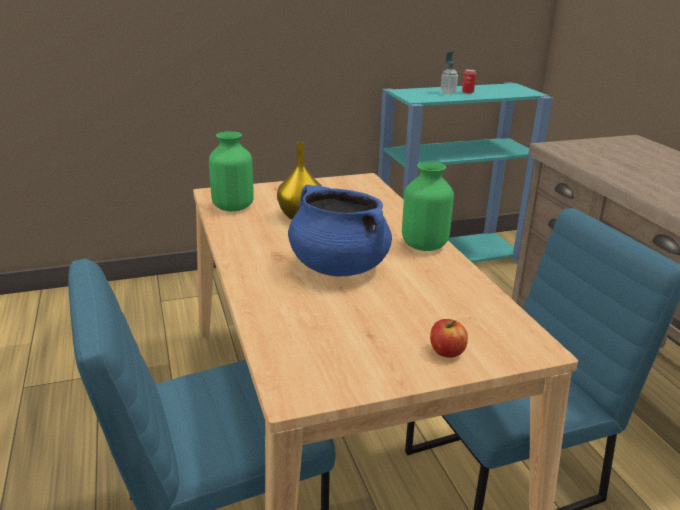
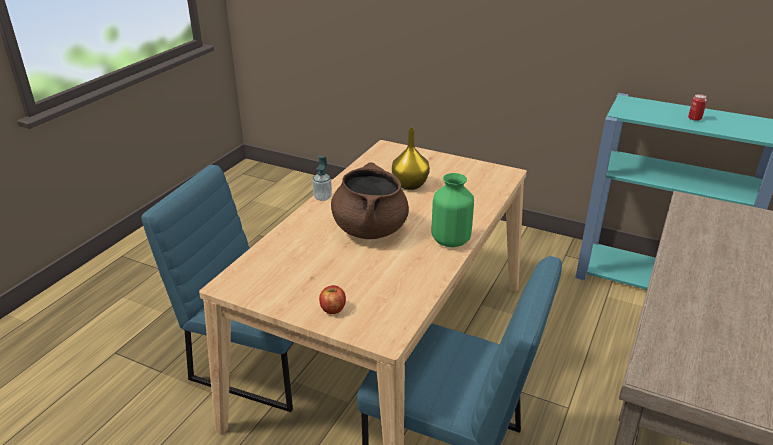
camera: 45 degrees right, 5 degrees up
green vase [209,131,254,211] -> none
blue cooking pot [288,185,392,276] -> brown cooking pot [331,162,409,239]
soap dispenser [441,51,458,94] -> soap dispenser moved to [312,156,332,201]

